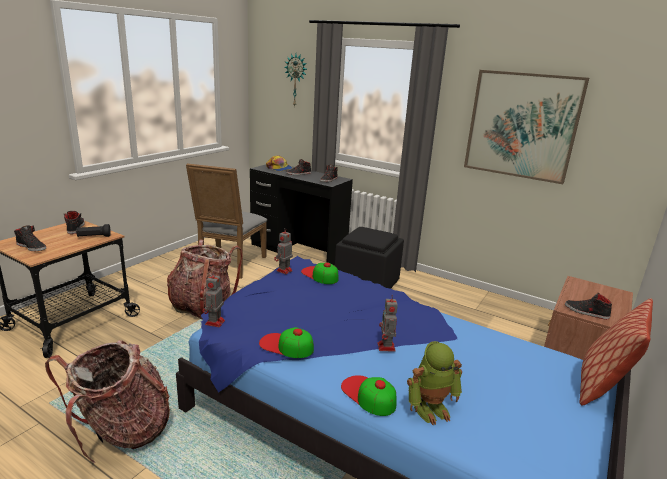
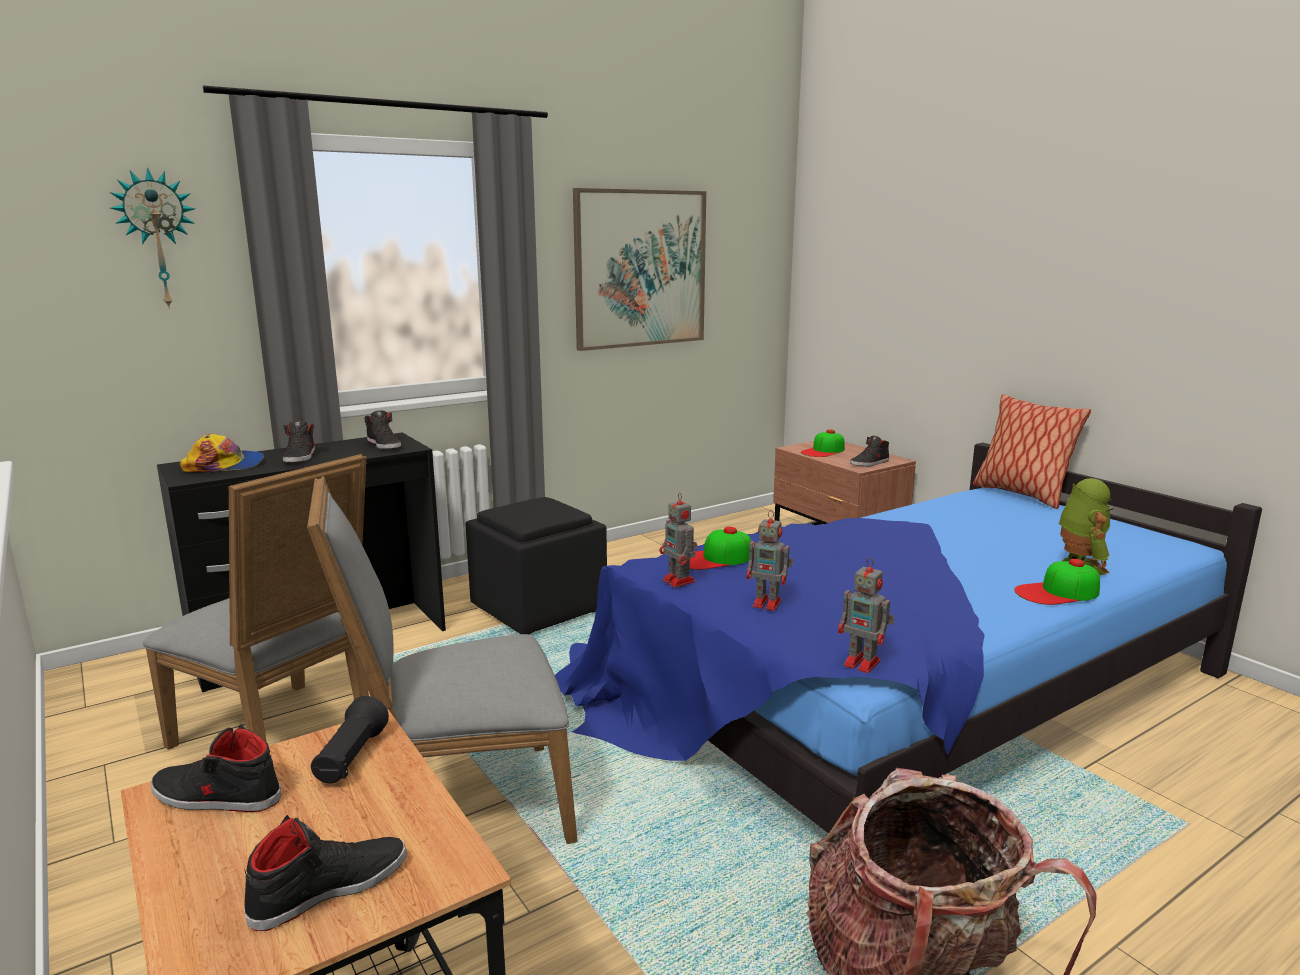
camera: 65 degrees left, 5 degrees down
backpack [167,240,243,319] -> grey chair [307,476,578,844]
cap [259,327,314,358] -> cap moved to [801,430,845,457]
toy robot [378,294,398,352] -> toy robot moved to [746,510,793,611]

